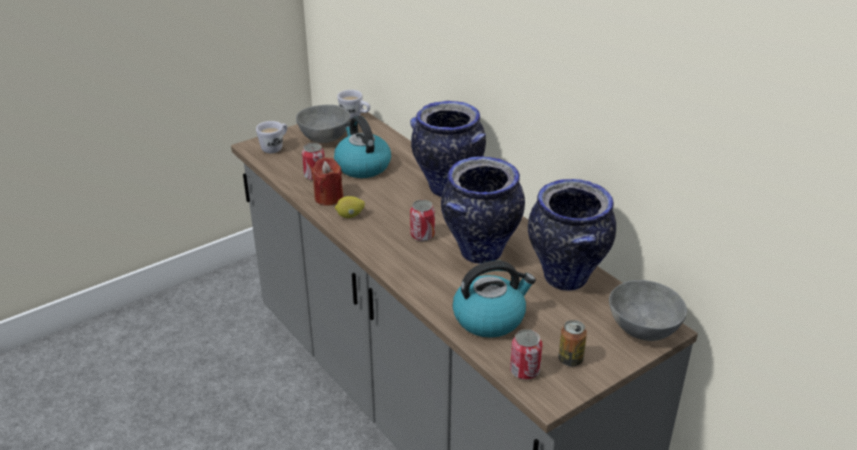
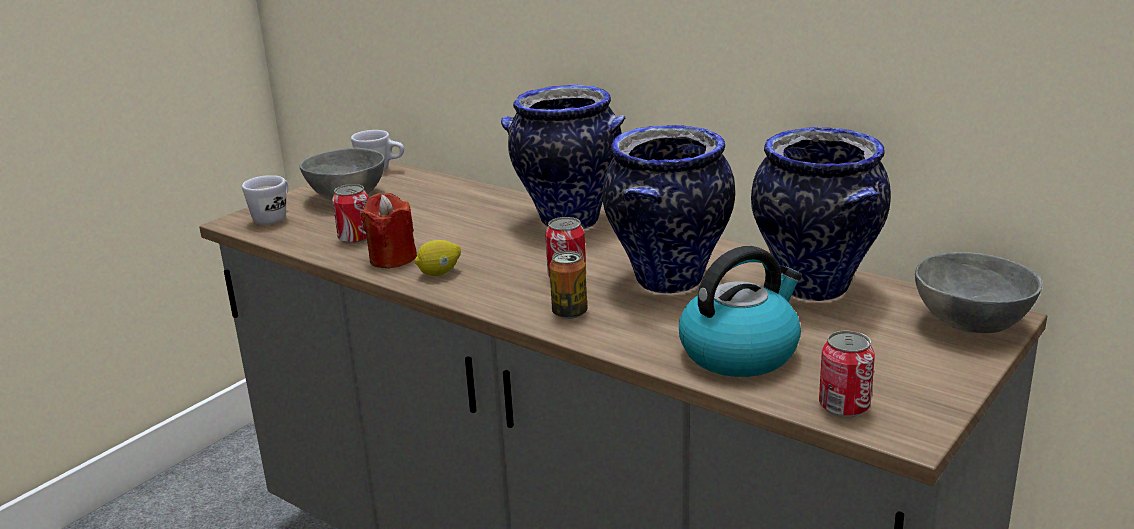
camera: 15 degrees left, 10 degrees down
kettle [334,116,391,178] -> none
can [558,320,587,366] -> can moved to [549,251,587,319]

